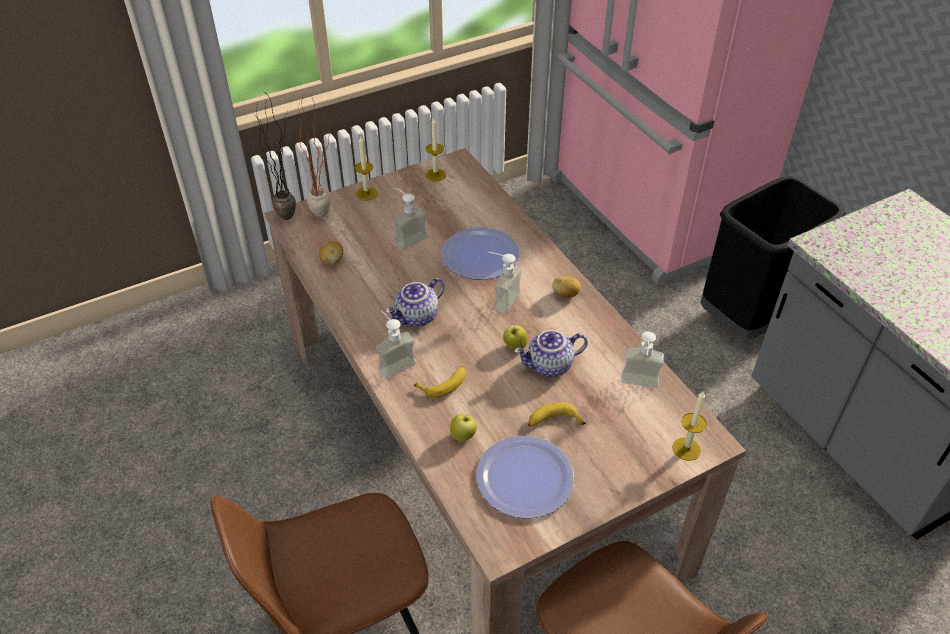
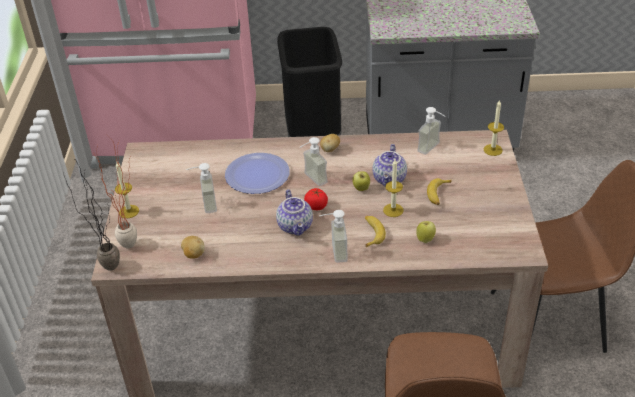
camera: 60 degrees left, 5 degrees down
candle [426,117,446,182] -> candle moved to [383,160,403,217]
plate [476,436,574,519] -> none
none -> tomato [304,188,328,210]

